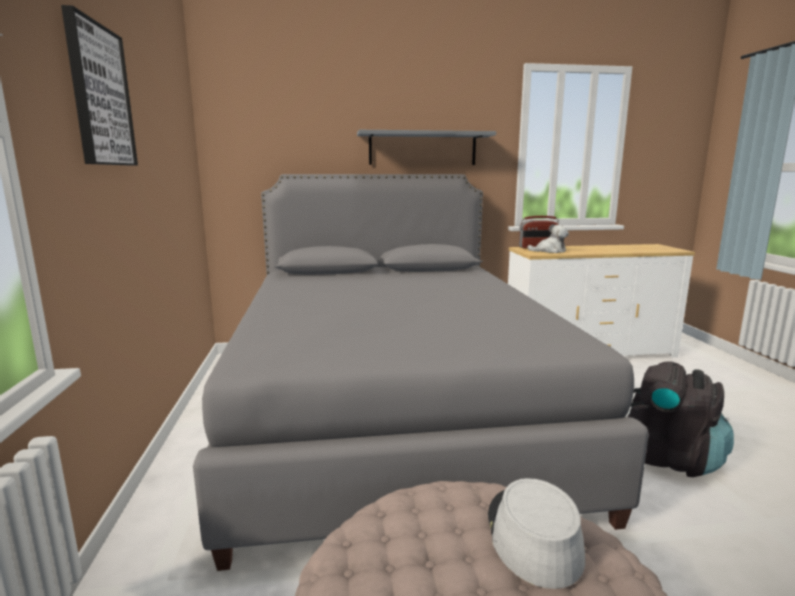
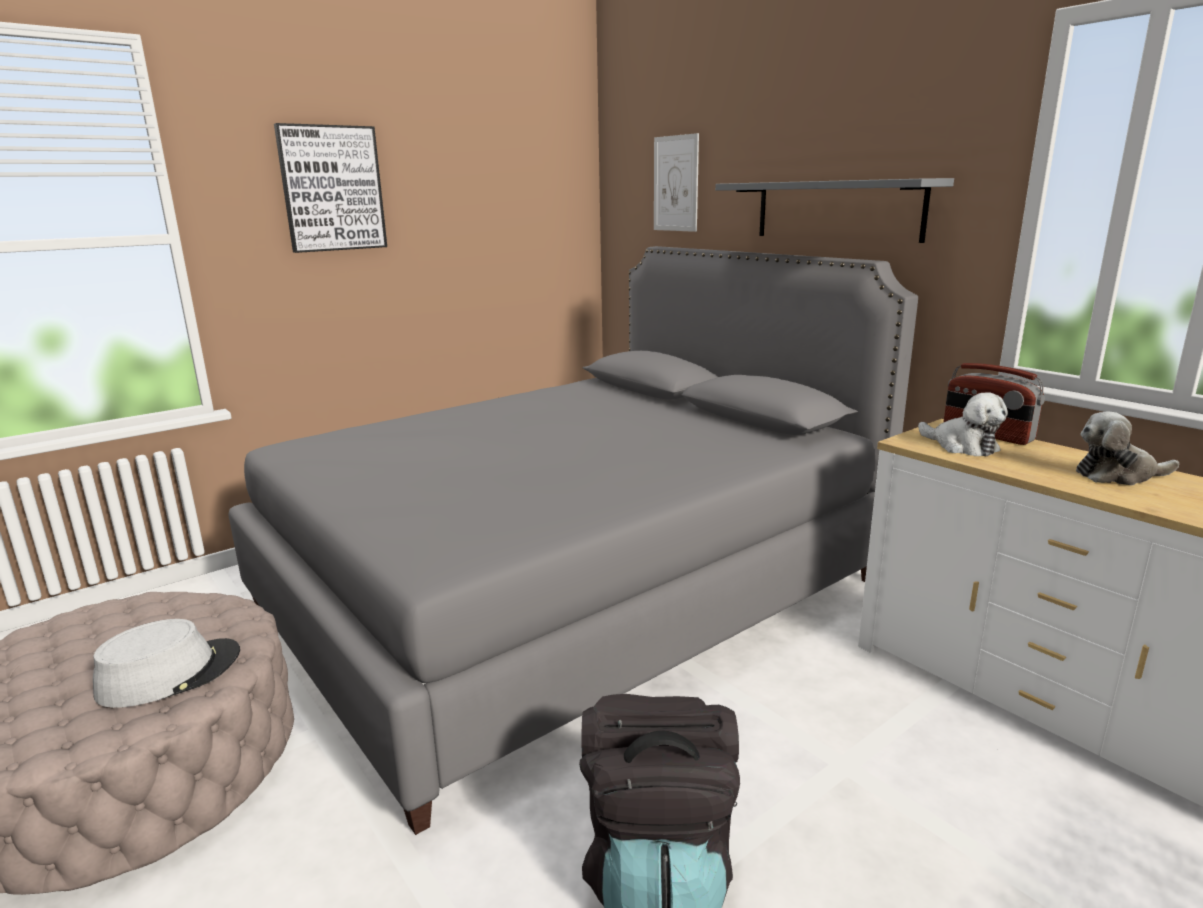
camera: 60 degrees right, 5 degrees up
none -> picture [654,133,699,232]
none -> plush toy [1076,412,1179,485]

